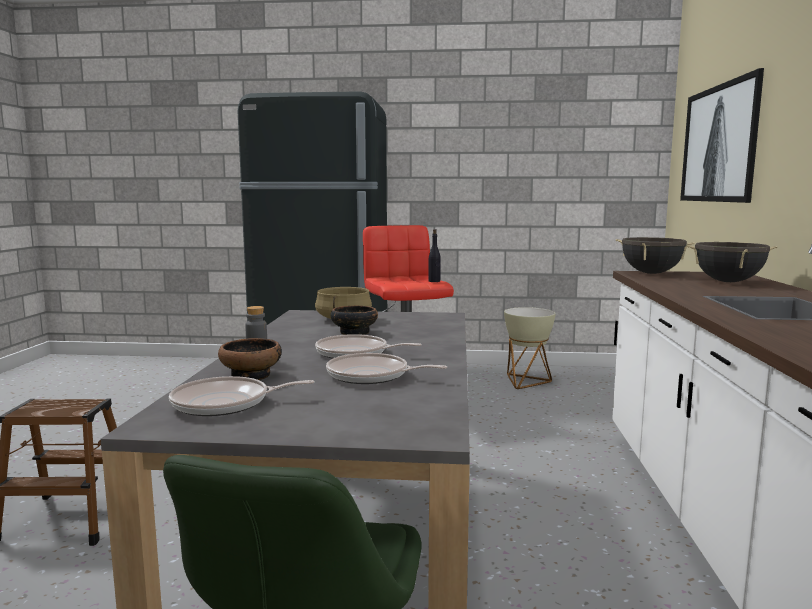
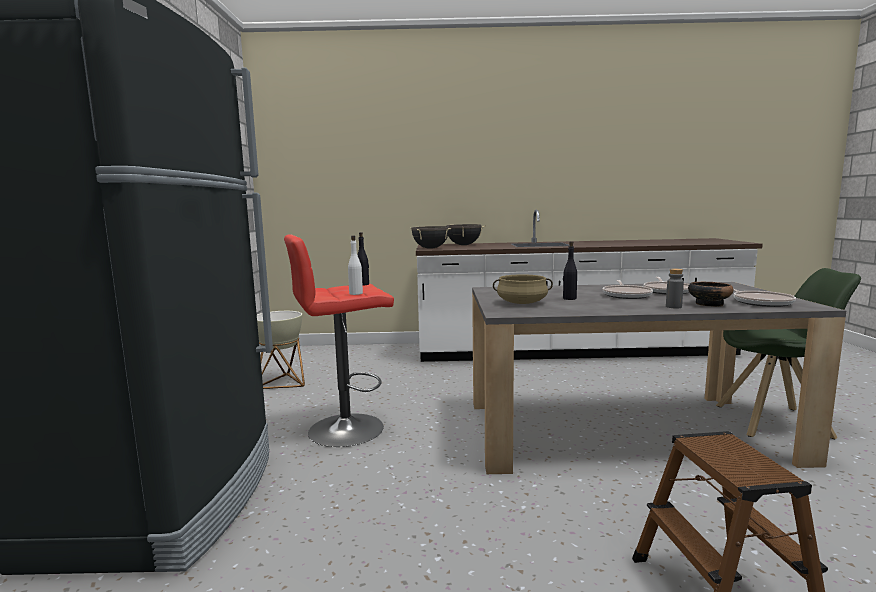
camera: 95 degrees left, 0 degrees up
bowl [330,306,378,335] -> black bottle [563,241,577,300]
picture [680,68,764,203] -> none
none -> white bottle [348,236,363,295]

